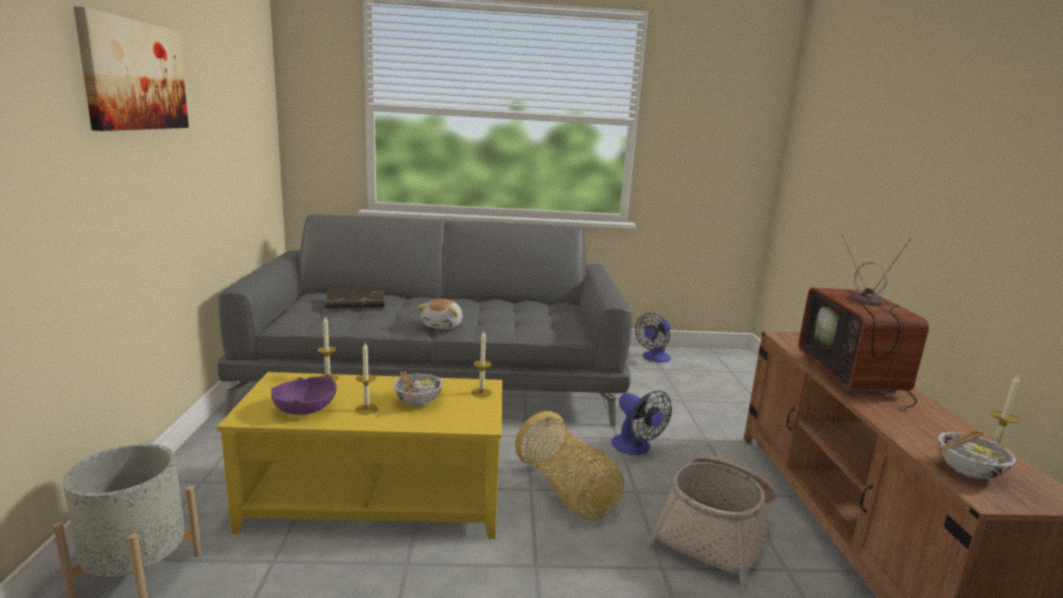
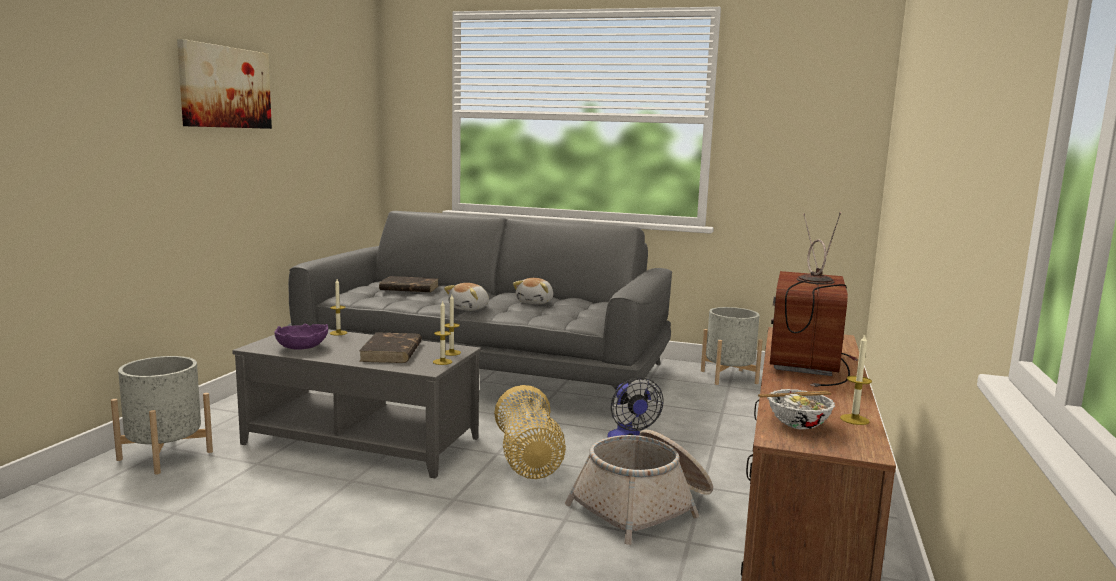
camera: 20 degrees right, 5 degrees down
yellow coffee table [217,372,502,539] -> grey coffee table [232,330,481,478]
candle [355,343,378,415] -> candle moved to [433,301,452,365]
bowl [393,371,443,406] -> brown book [359,332,422,363]
fan [635,313,671,362] -> grey planter [701,307,763,385]
none -> plush toy [513,278,553,304]

